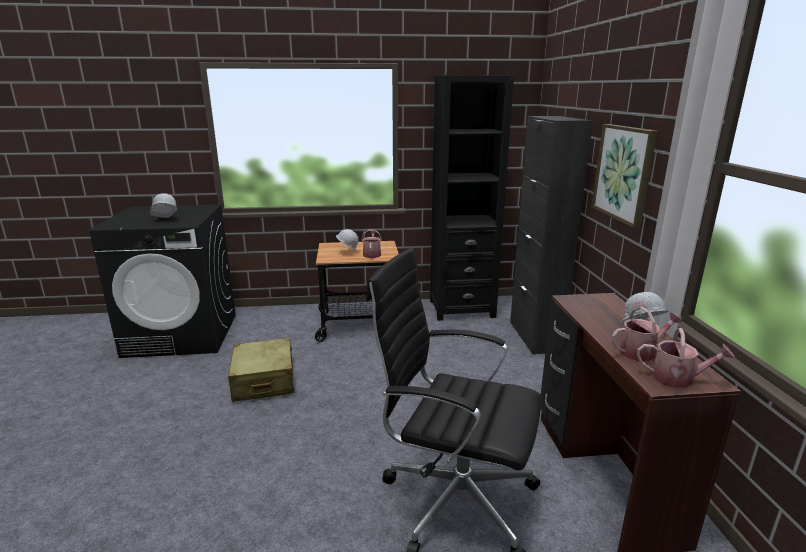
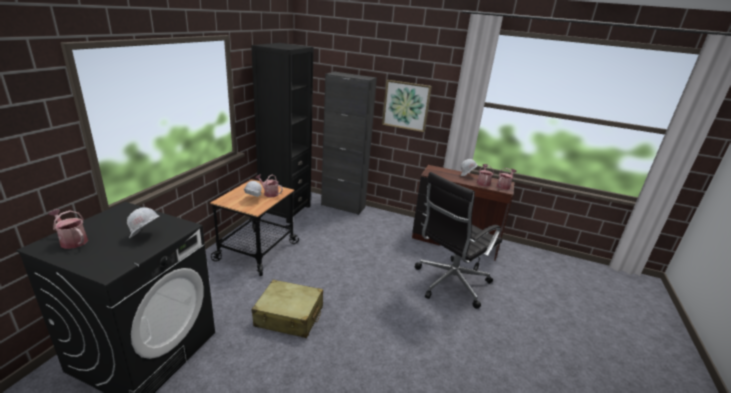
camera: 65 degrees left, 5 degrees up
none -> watering can [48,209,88,249]

